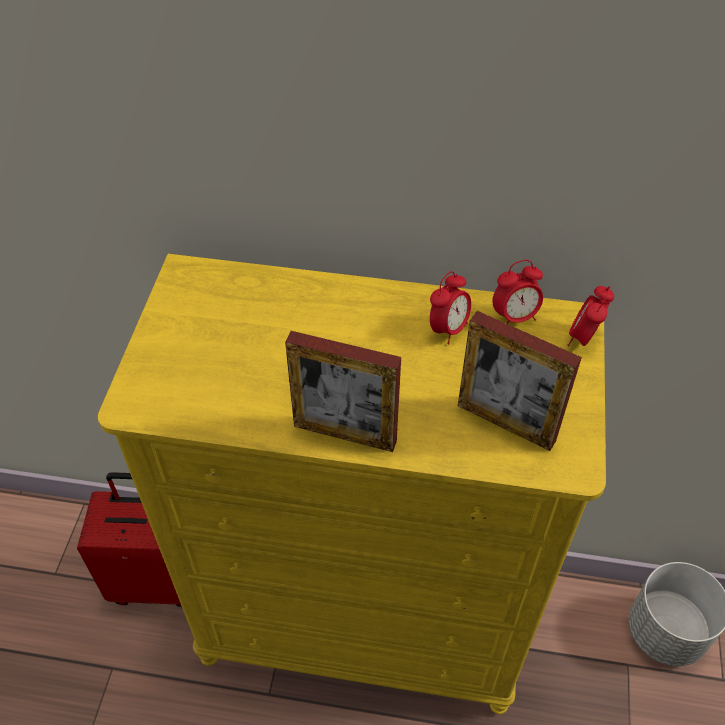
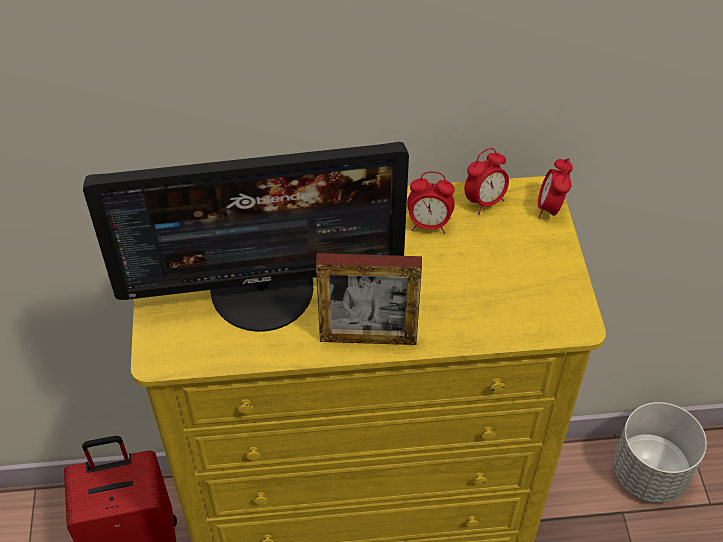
camera: 15 degrees left, 0 degrees up
alarm clock [430,271,471,344] -> alarm clock turned 75 degrees clockwise [407,171,455,234]
picture frame [458,311,582,451] -> none
none -> monitor [83,142,409,332]

